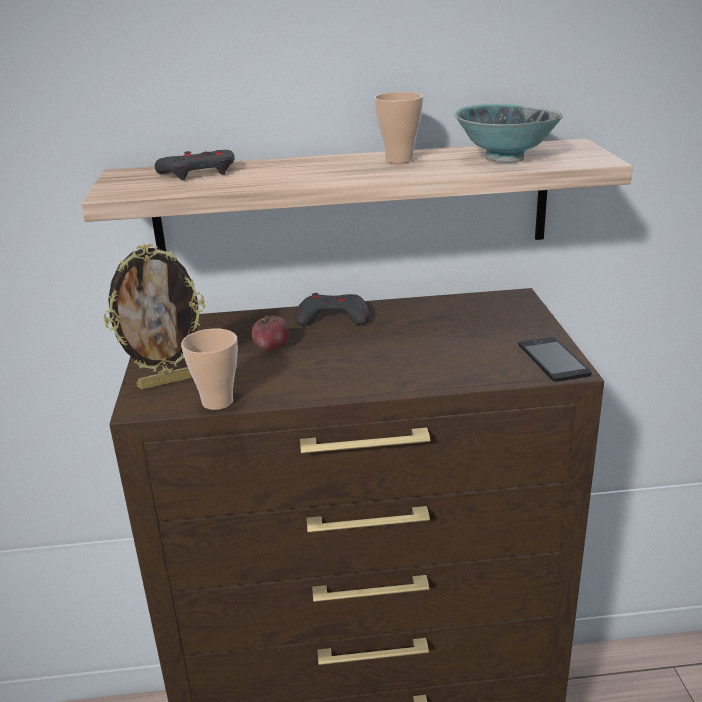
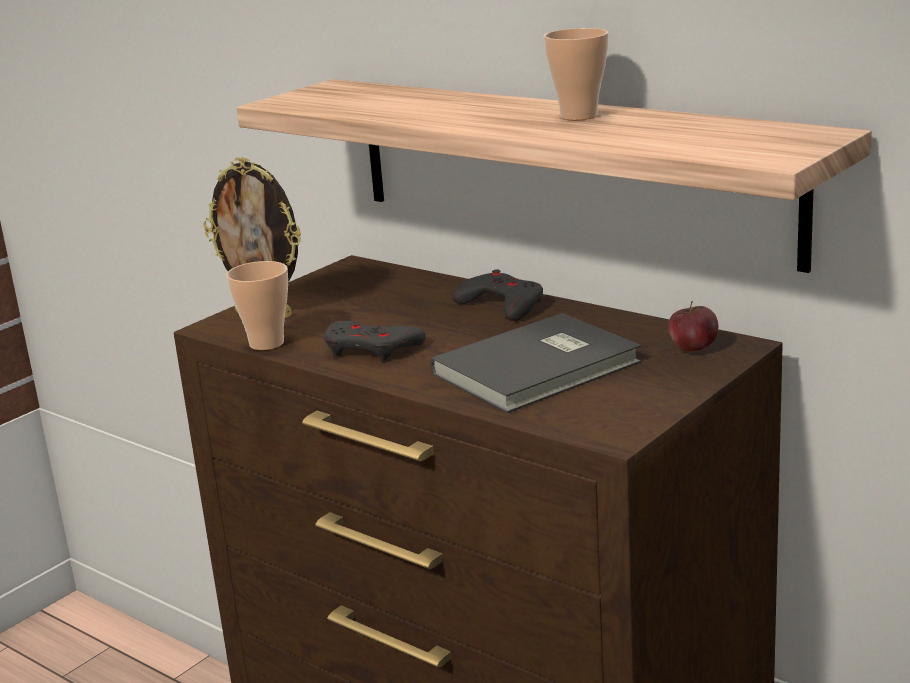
camera: 45 degrees right, 5 degrees down
grey game controller [155,150,234,180] -> grey game controller moved to [324,320,426,362]
apple [252,314,289,351] -> apple moved to [668,301,718,352]
bowl [454,104,563,162] -> none
phone [518,337,592,382] -> none
none -> grey book [431,313,641,413]

